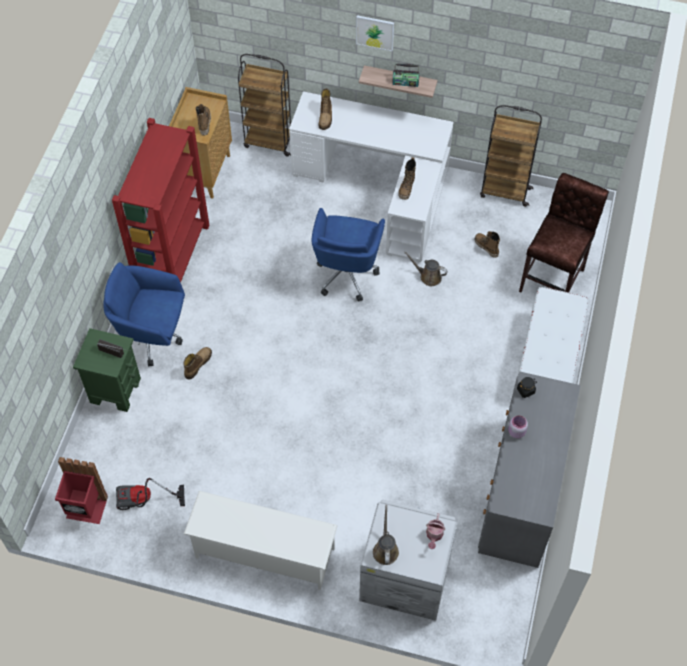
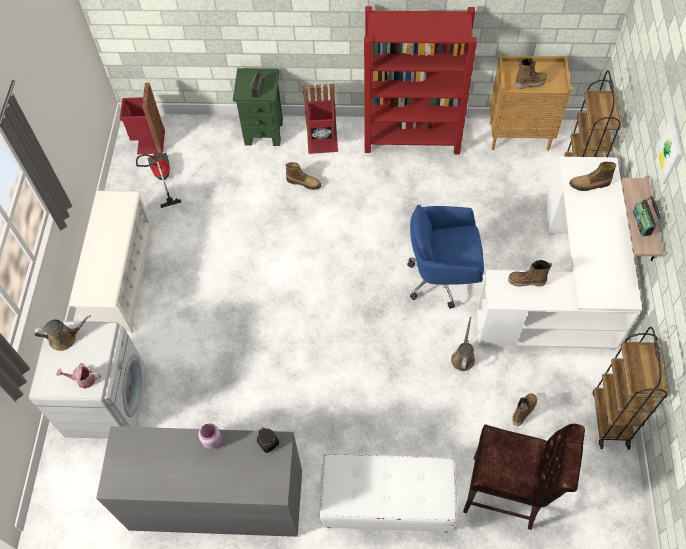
camera: 80 degrees right, 0 degrees up
blue office chair [103,262,185,366] -> red trash can [303,84,338,154]

